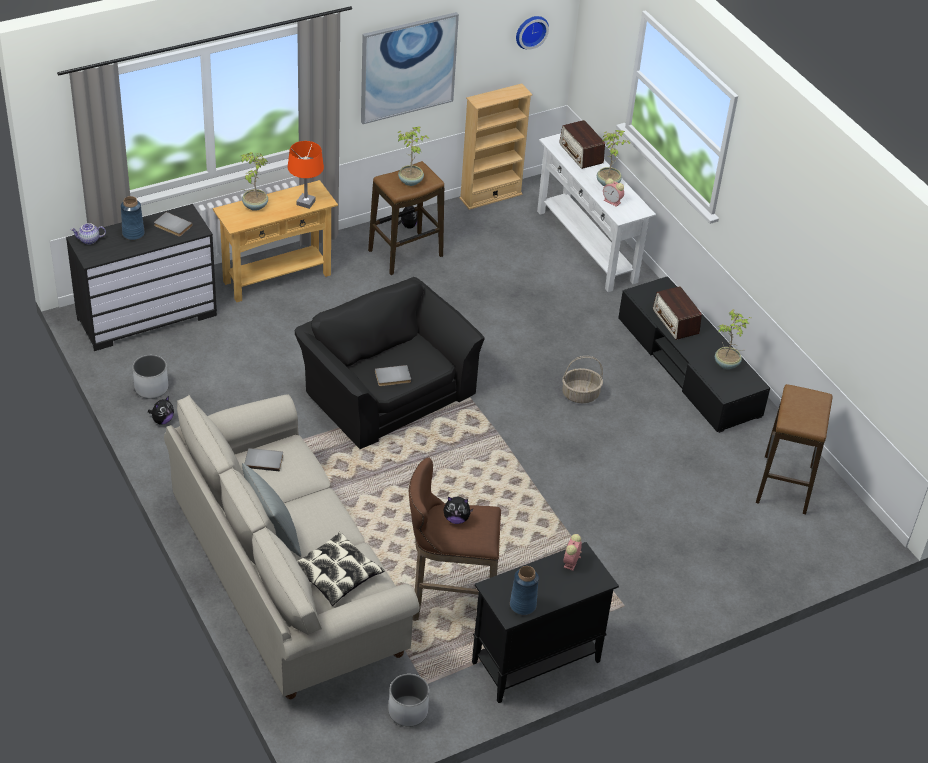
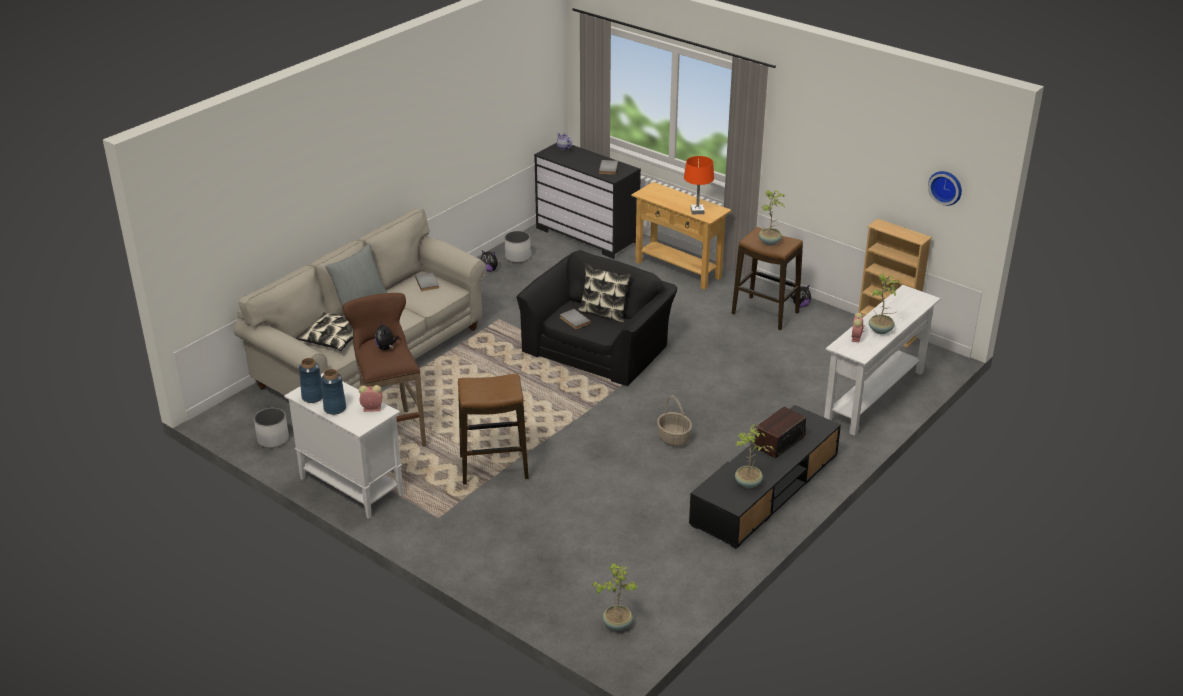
camera: 70 degrees right, 10 degrees down
blue vase [121,196,145,240] -> blue vase moved to [321,369,346,415]
potted plant [241,152,268,211] -> potted plant moved to [592,563,638,631]
picture [361,12,459,124] -> none
black cabinet [472,542,619,703] -> white cabinet [284,373,404,519]
radio [559,120,605,169] -> none
stool [756,384,833,515] -> stool moved to [458,374,529,485]
none -> pillow [578,263,631,323]

